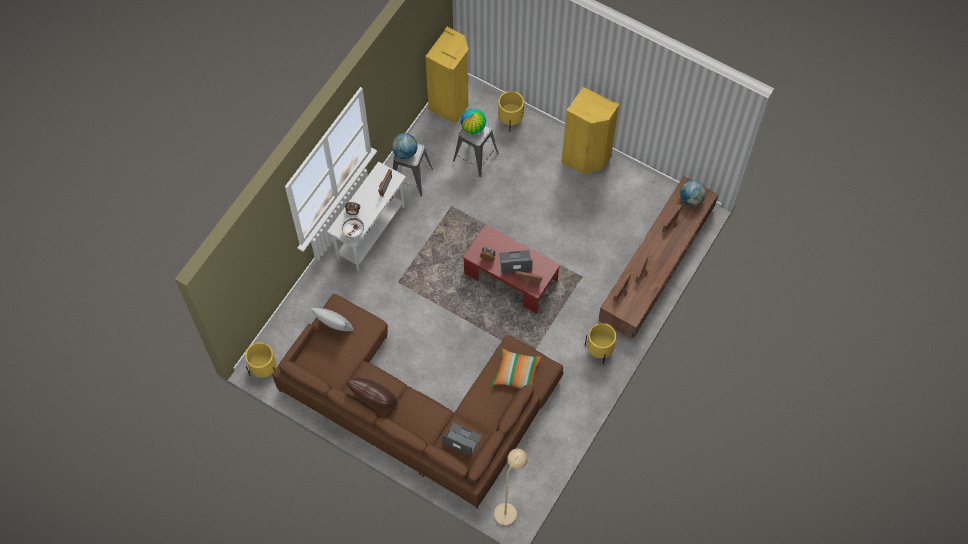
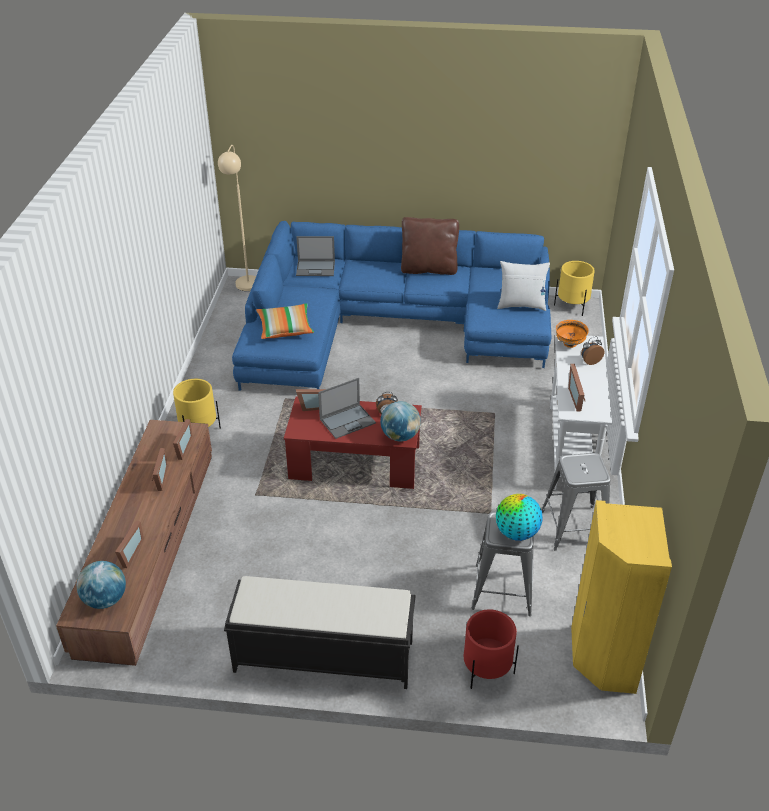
camera: 155 degrees right, 25 degrees down
brown sofa [272,294,563,509] -> blue sofa [232,221,551,391]
white bowl [341,217,364,238] -> orange bowl [556,320,589,348]
globe [392,133,418,159] -> globe moved to [380,401,421,442]
yellow planter [498,91,524,132] -> red planter [464,610,519,689]
yellow cabinet [561,87,619,174] -> black bench [224,576,416,689]

